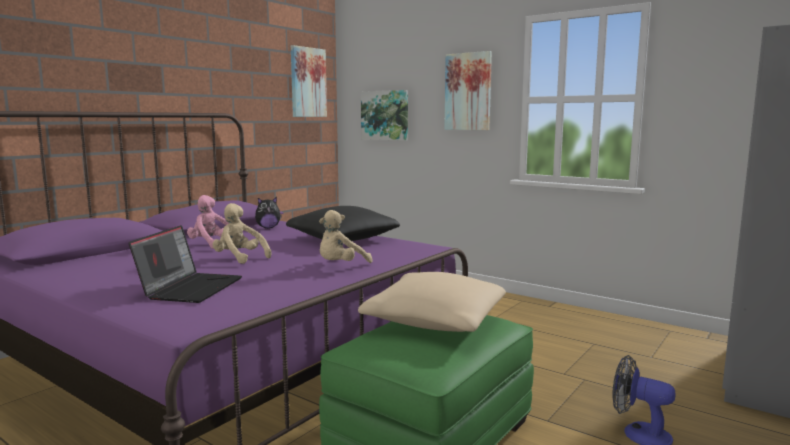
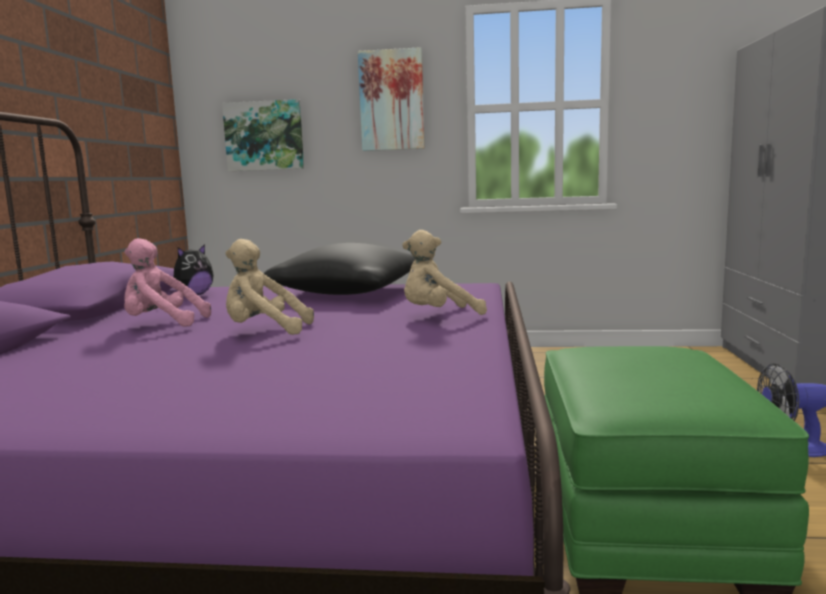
camera: 30 degrees left, 0 degrees up
laptop [128,225,242,303] -> none
picture [291,45,327,117] -> none
beige plush toy [319,210,372,263] -> beige plush toy turned 60 degrees clockwise [402,230,487,315]
beige pillow [358,272,506,332] -> none

